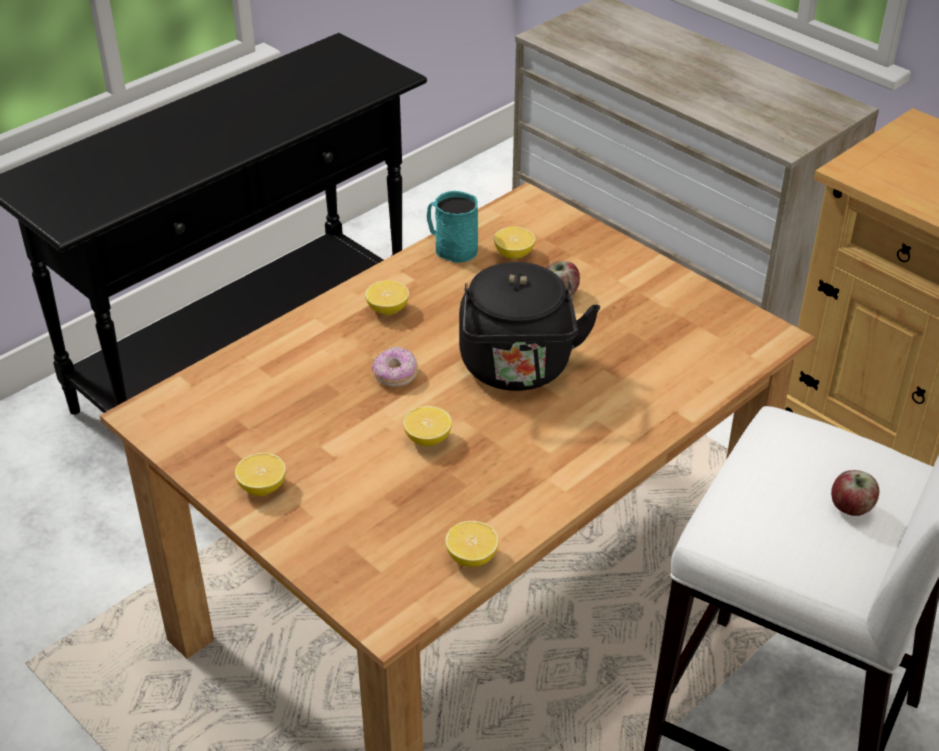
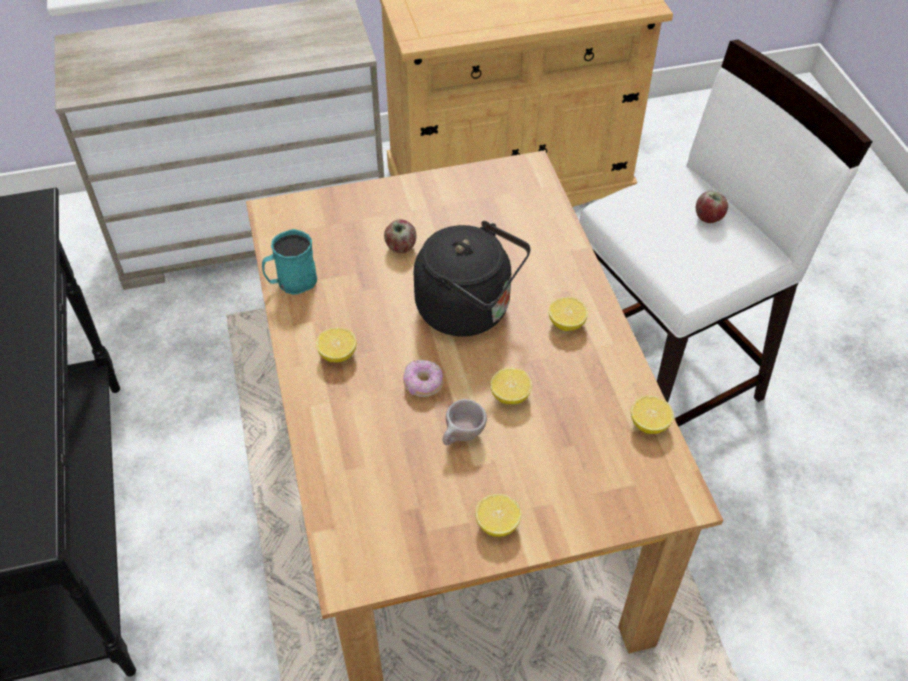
camera: 60 degrees left, 10 degrees up
lemon [494,226,536,259] -> lemon moved to [549,297,588,331]
none -> beige cup [442,399,487,445]

